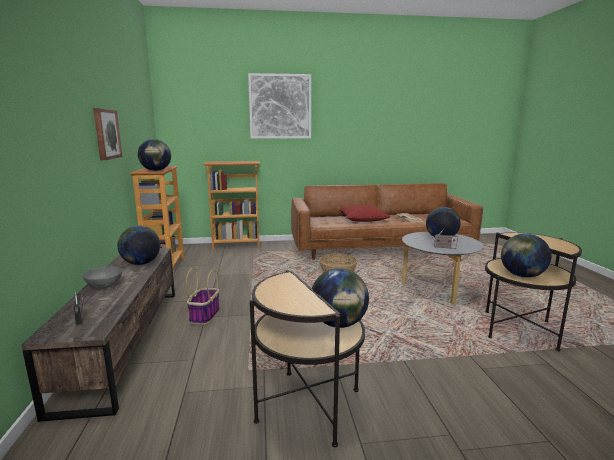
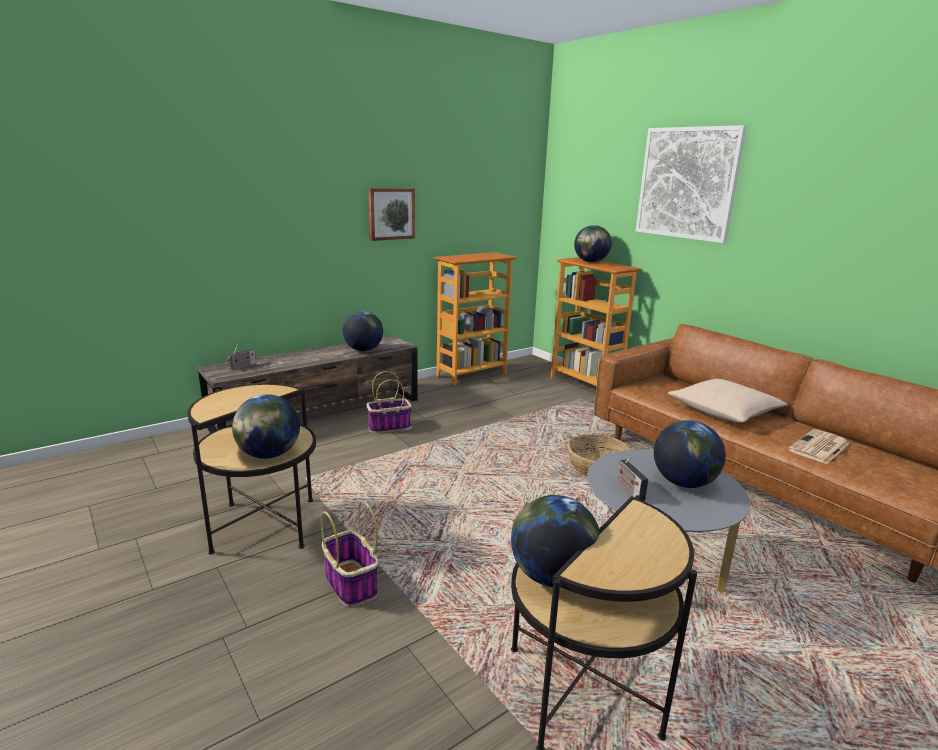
camera: 60 degrees right, 5 degrees up
grey bowl [82,266,122,289] -> none
globe [138,139,171,171] -> globe moved to [574,225,612,262]
red pillow [339,205,391,222] -> beige pillow [668,379,788,423]
none -> basket [320,501,378,607]

